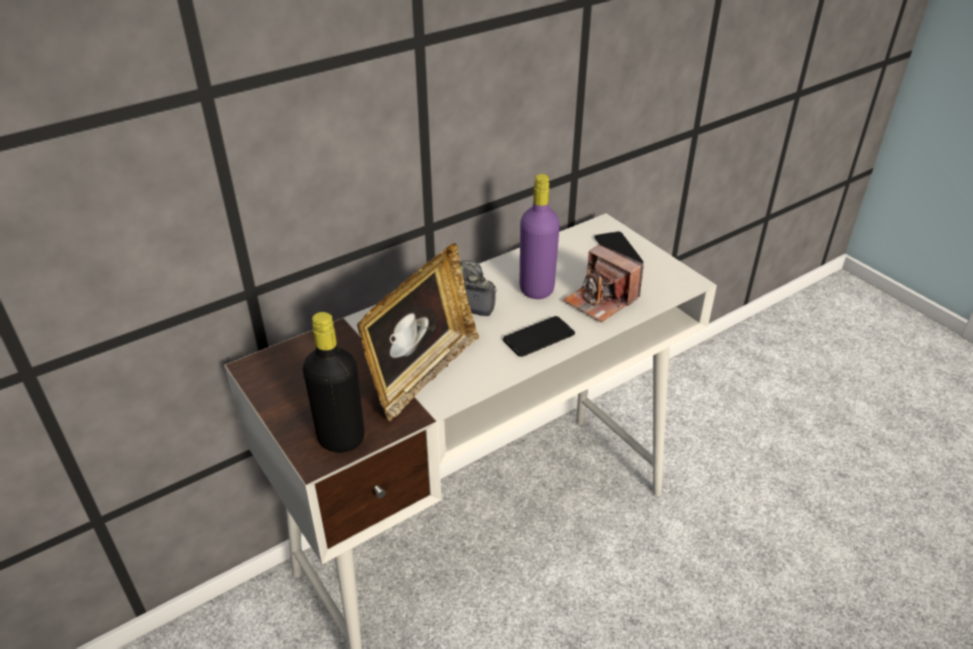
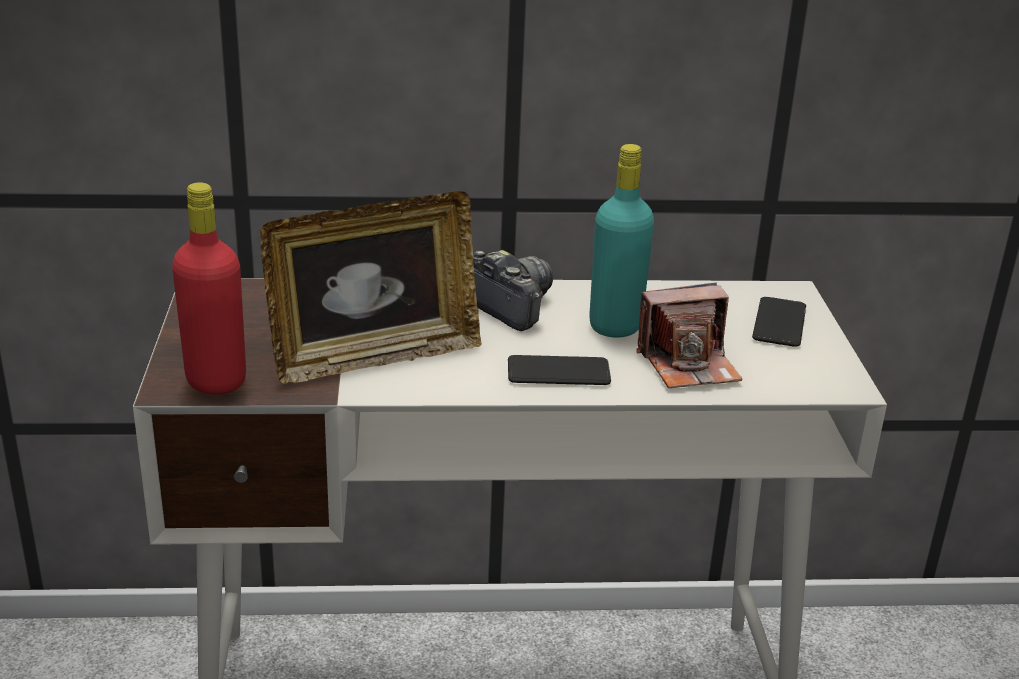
camera: 30 degrees right, 10 degrees down
black bottle [303,312,364,453] -> red bottle [172,182,246,394]
purple bottle [520,174,560,299] -> turquoise bottle [589,144,654,338]
camera [563,245,644,323] -> camera turned 90 degrees counterclockwise [636,283,743,388]

